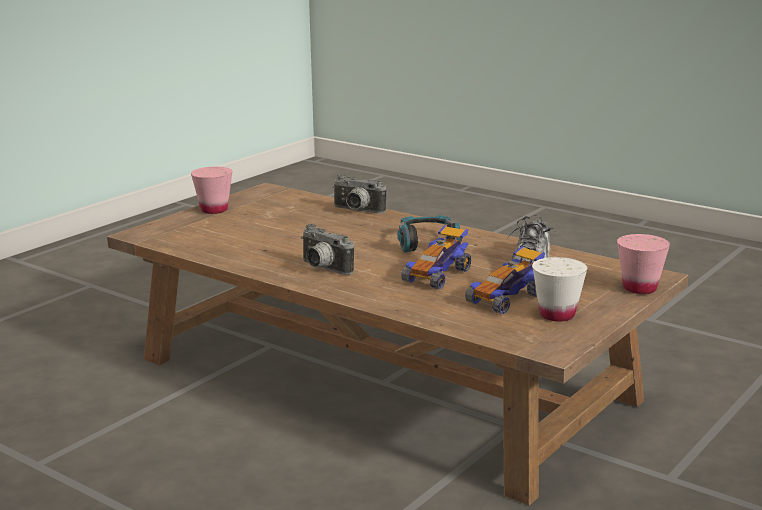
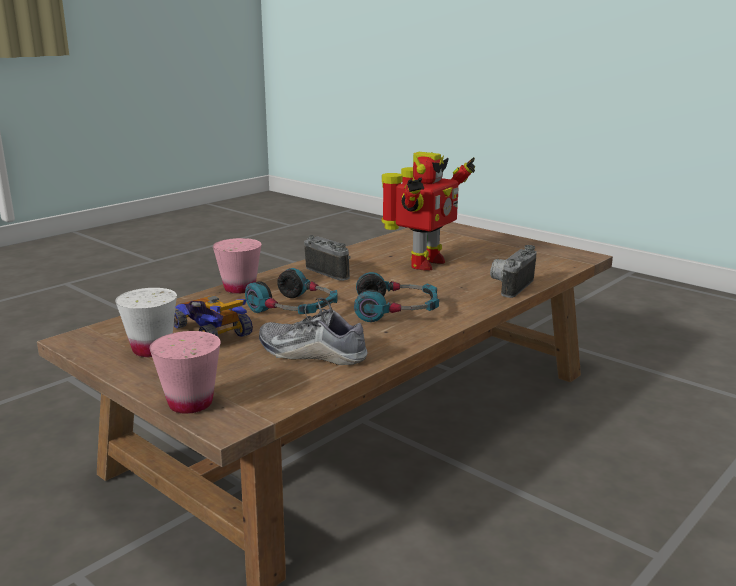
camera: 95 degrees right, 0 degrees up
pink cup [191,167,233,214] -> pink cup moved to [213,238,262,294]
camera [301,224,354,275] -> camera turned 90 degrees clockwise [304,235,351,281]
toy car [401,225,471,289] -> headphones [245,268,338,314]
none -> toy robot [381,152,475,271]

